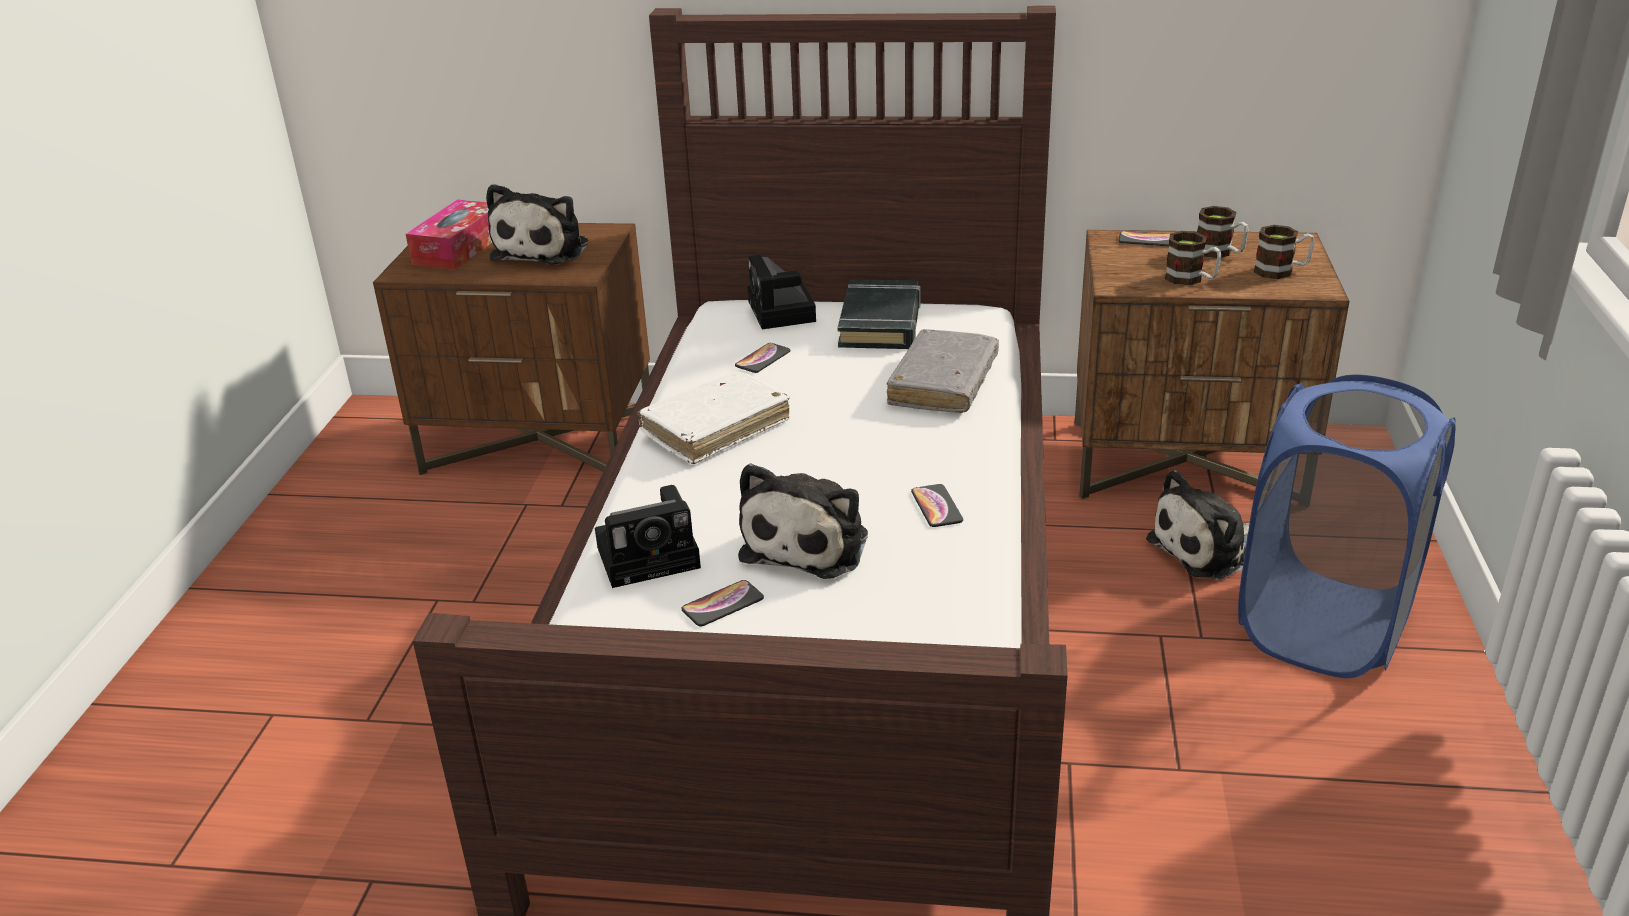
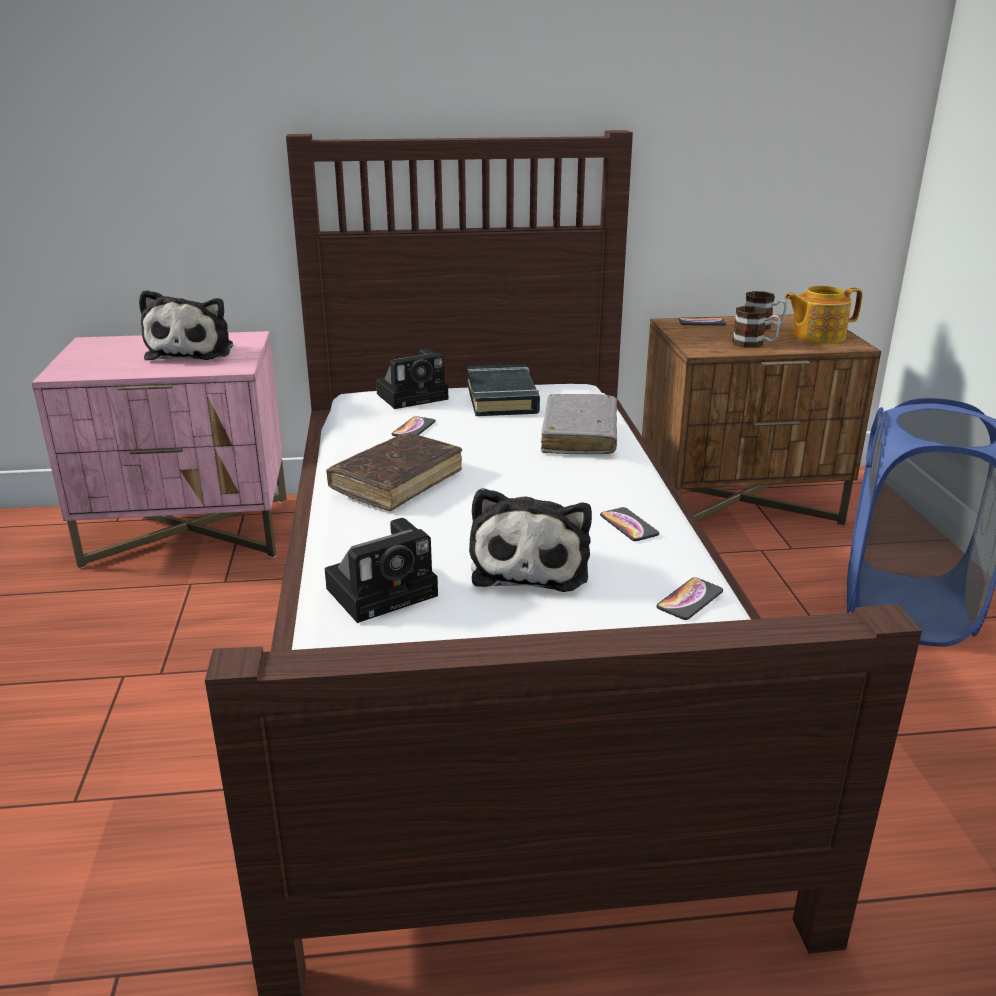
camera: 15 degrees left, 5 degrees down
brown nightstand [373,223,650,475] -> pink nightstand [32,331,287,569]
tissue box [406,199,492,270] -> none
white book [637,371,790,464] -> brown book [326,434,462,511]
phone [681,580,764,626] -> phone moved to [656,577,723,620]
camera [747,255,816,329] -> camera turned 90 degrees counterclockwise [376,349,448,409]
plush toy [1146,470,1249,579] -> none
mug [1254,225,1315,279] -> teapot [784,286,863,344]

